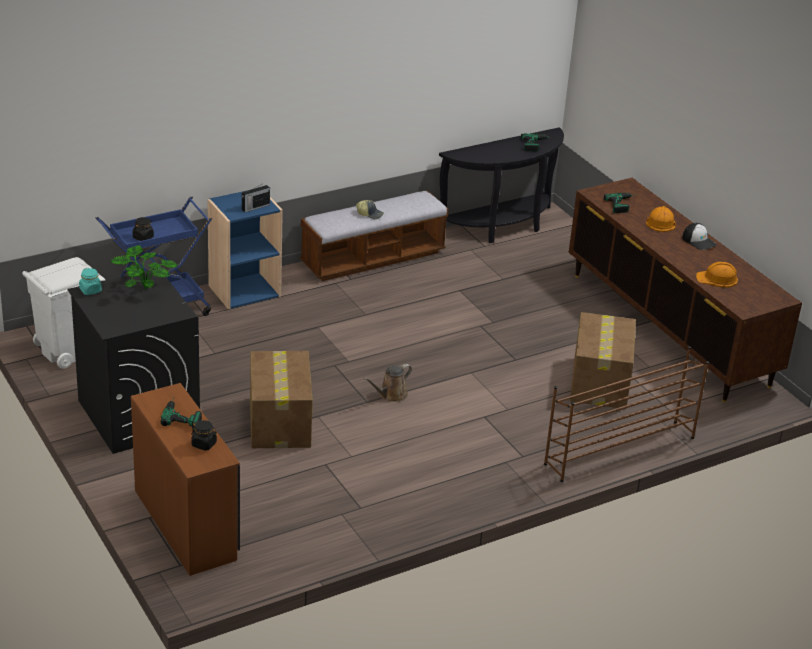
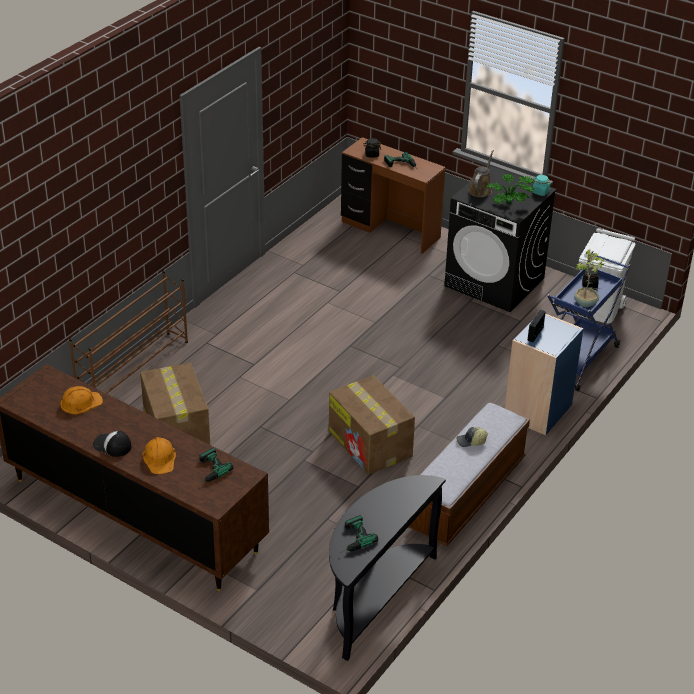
camera: 155 degrees right, 5 degrees up
cardboard box [250,351,313,448] -> cardboard box moved to [329,375,415,475]
brown watering can [364,364,412,402] -> brown watering can moved to [468,150,494,197]
none -> potted plant [574,249,607,307]

